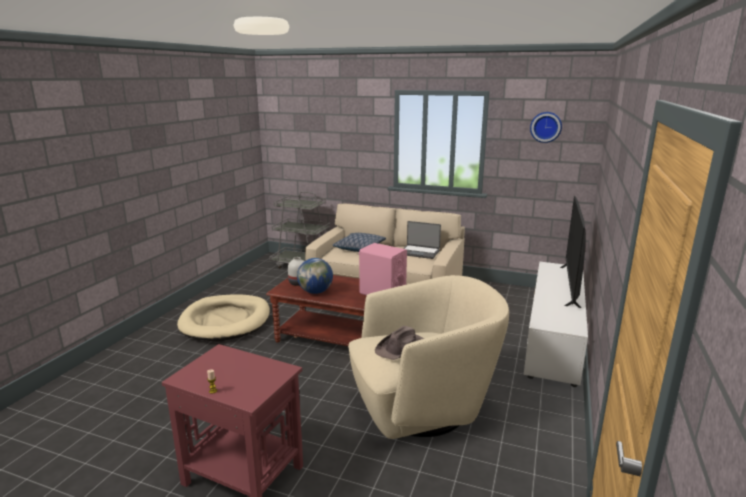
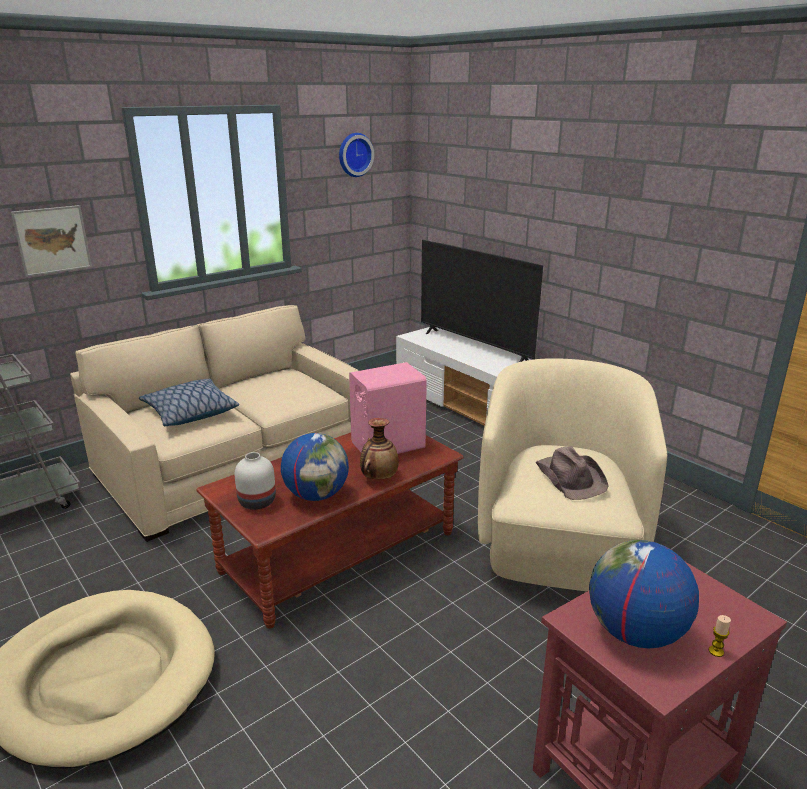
camera: 60 degrees left, 5 degrees up
laptop [403,221,441,259] -> none
none -> picture [11,205,92,277]
none -> vase [360,418,399,480]
none -> globe [589,540,699,649]

